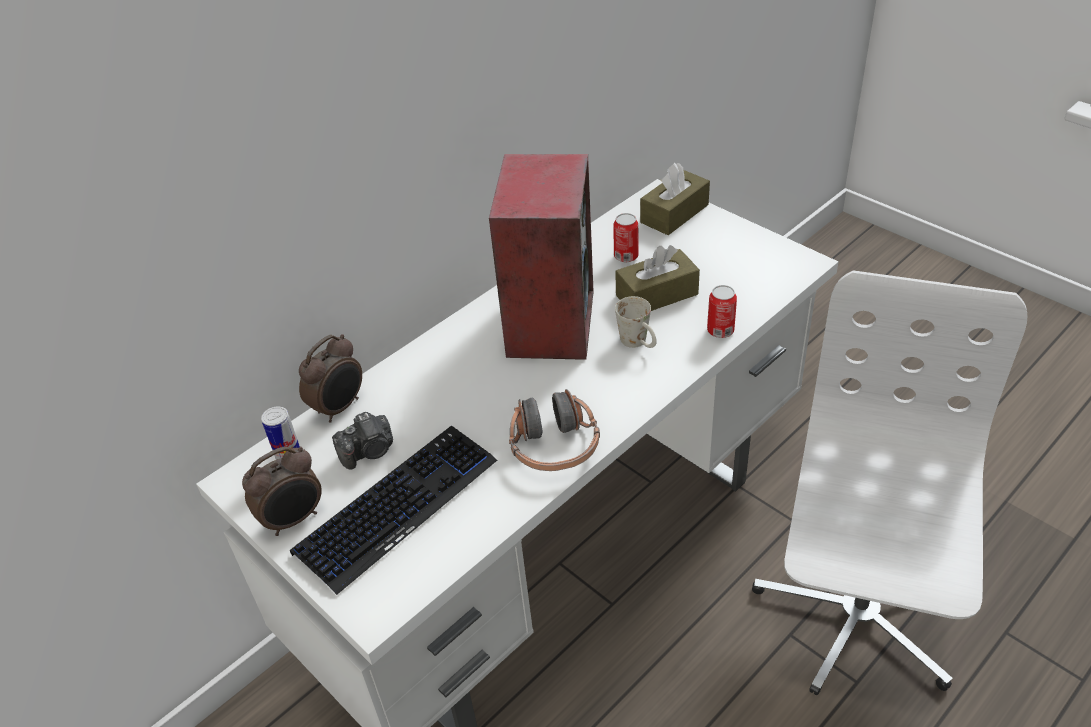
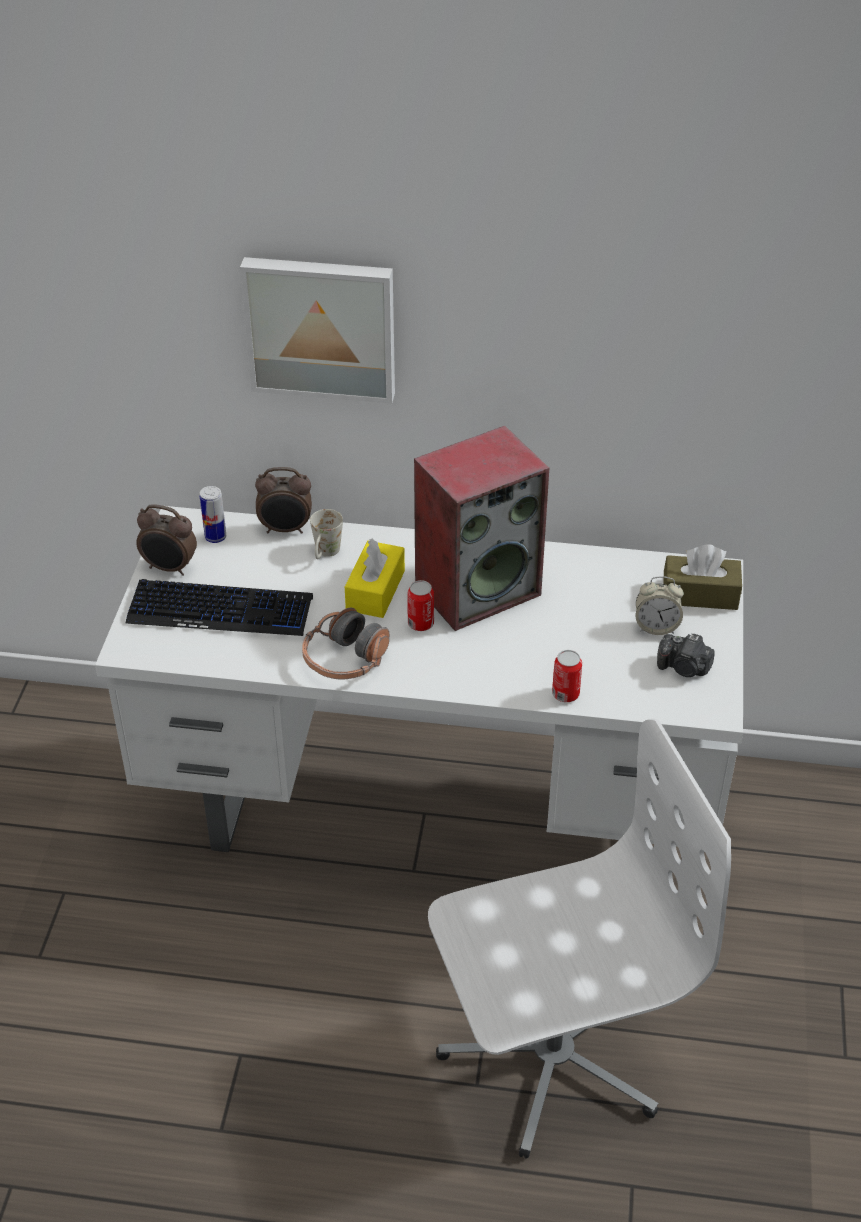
camera: 50 degrees right, 0 degrees up
camera [332,412,393,470] -> camera moved to [657,633,715,677]
can [613,213,639,262] -> can moved to [407,580,434,631]
brown tissue box [615,245,700,311] -> none
white mug [615,296,657,348] -> white mug moved to [310,509,343,559]
none -> picture [240,257,395,404]
none -> yellow tissue box [345,539,405,618]
none -> alarm clock [636,576,684,635]

